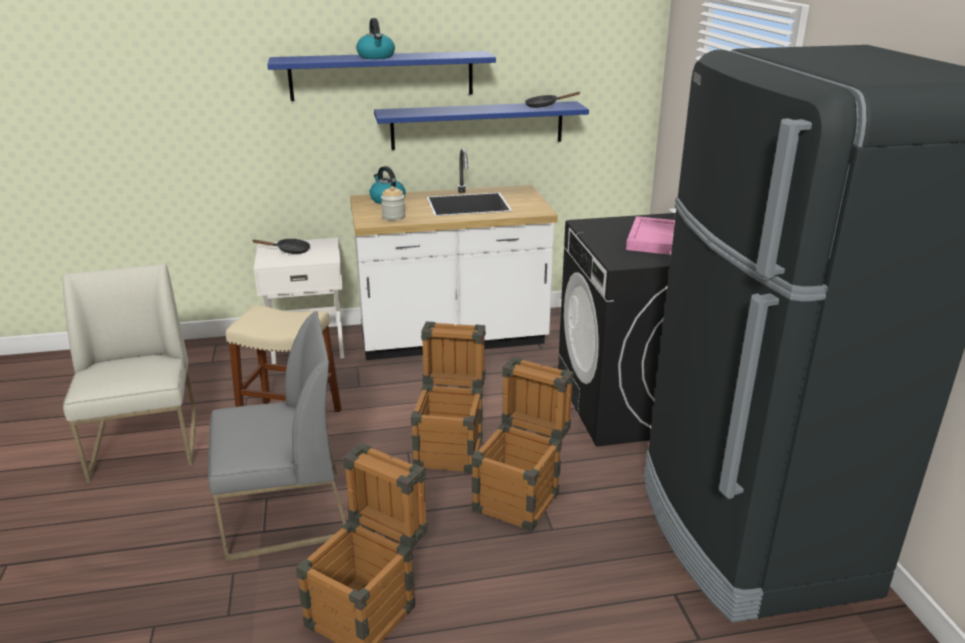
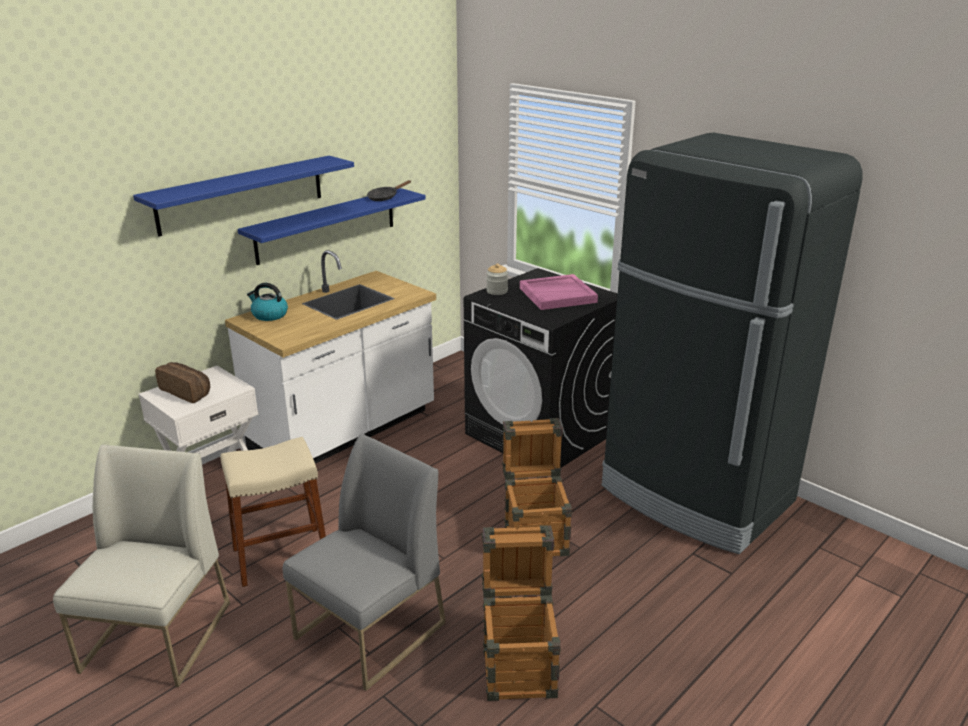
camera: 35 degrees left, 0 degrees up
white chair [63,264,196,483] -> white chair turned 60 degrees clockwise [53,444,230,687]
black frying pan [253,239,310,254] -> bread [155,362,210,403]
kettle [356,18,395,59] -> none
jar [381,186,405,221] -> jar moved to [486,264,508,295]
crate [411,322,486,473] -> none

